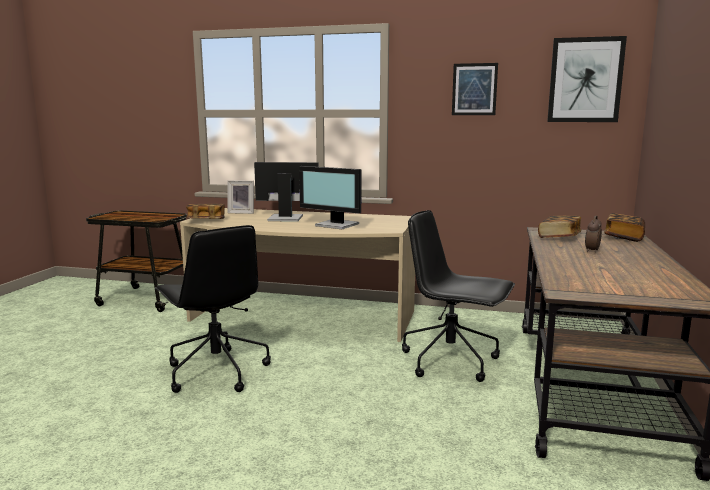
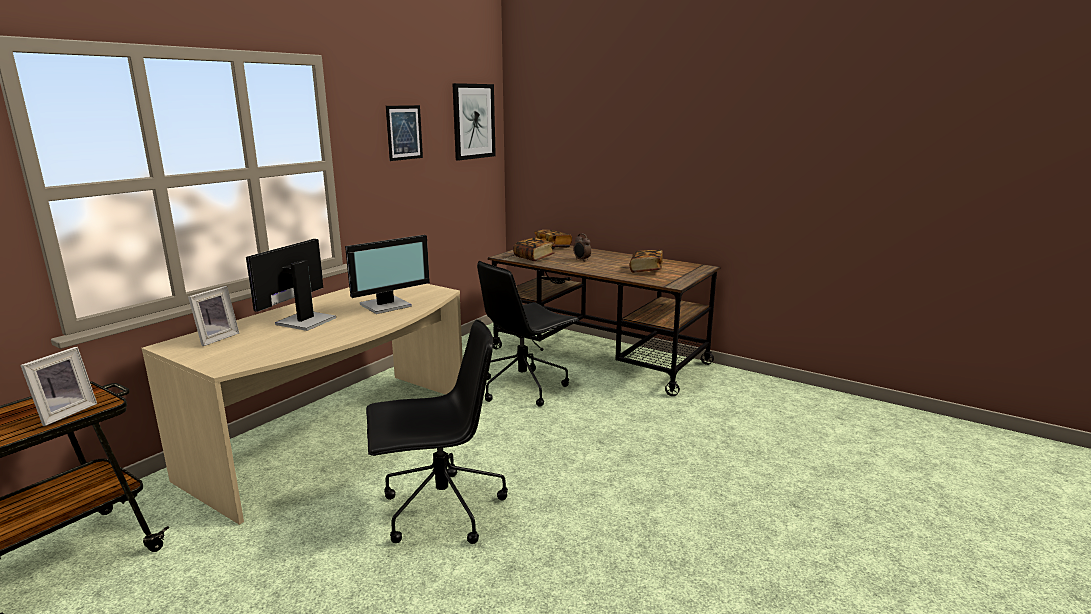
camera: 70 degrees left, 5 degrees up
book [186,204,225,219] -> book moved to [629,250,663,273]
none -> picture frame [20,347,97,426]

